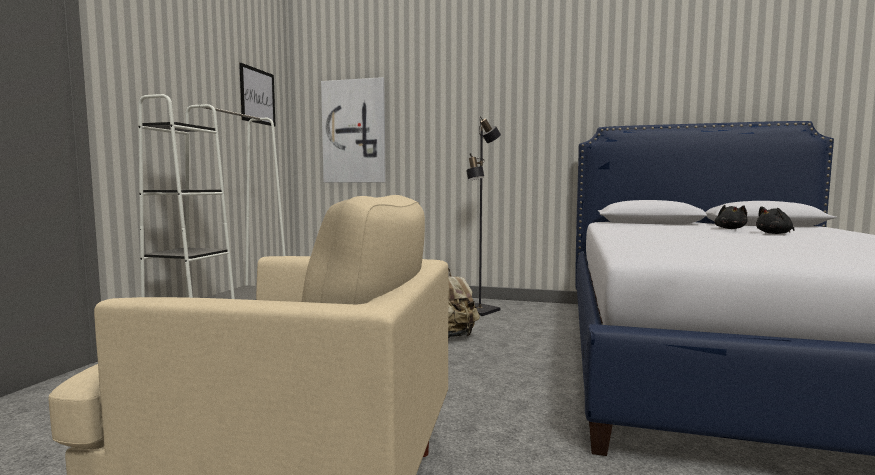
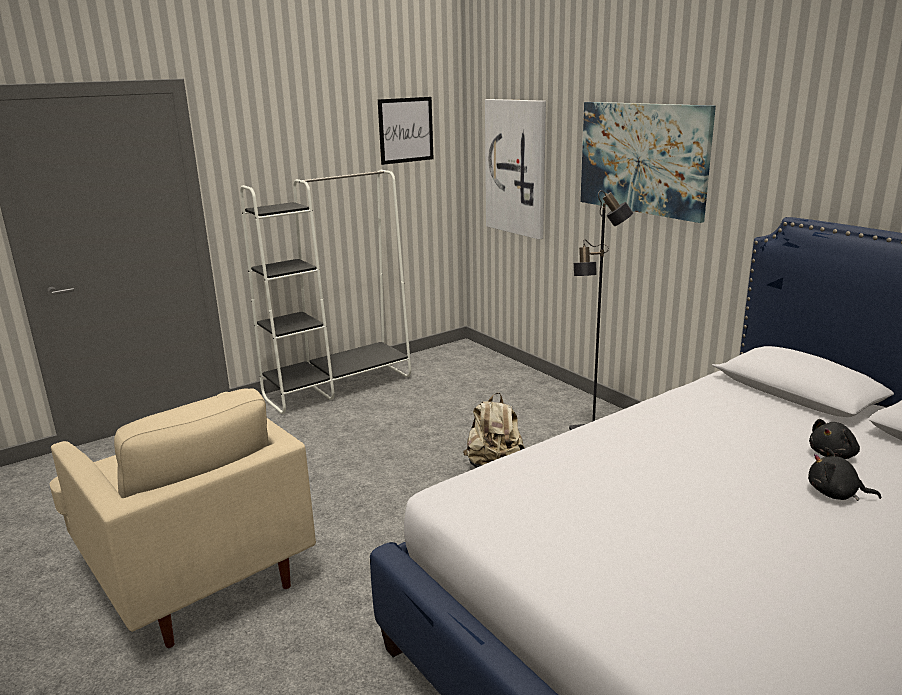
camera: 40 degrees right, 15 degrees up
none -> picture [580,102,716,223]

